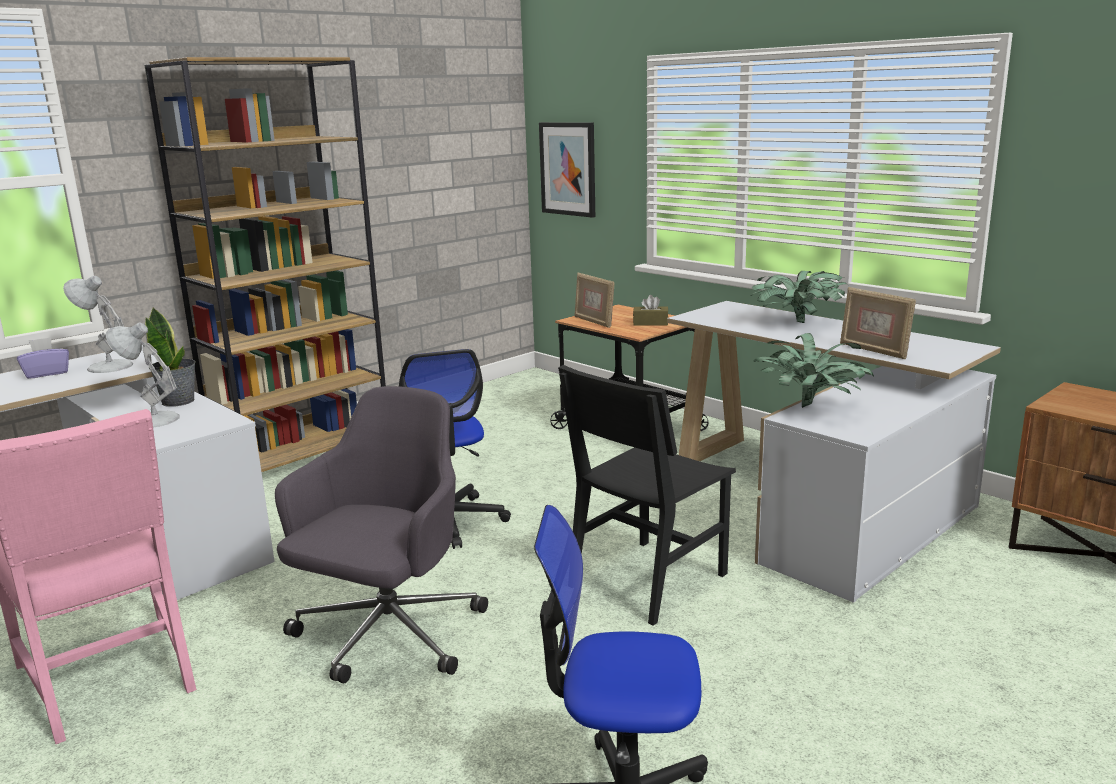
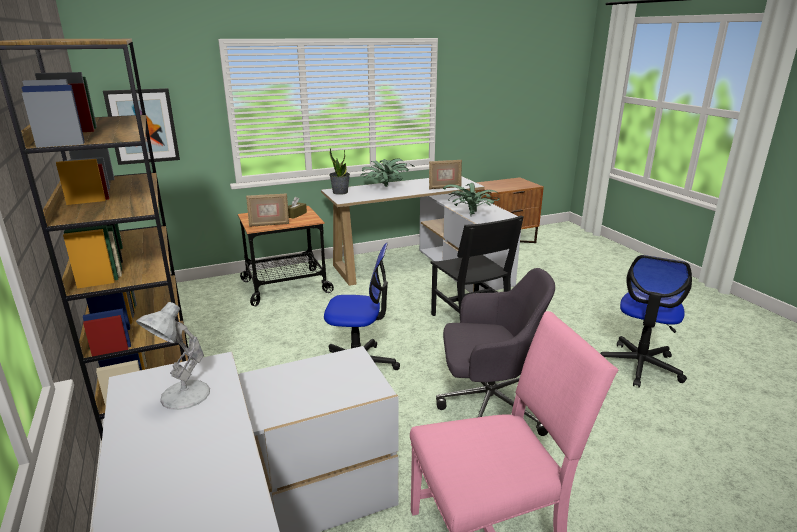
camera: 70 degrees left, 5 degrees up
purple tissue box [17,337,69,379] -> none
white table lamp [106,323,180,427] -> none
potted plant [145,308,196,407] -> potted plant moved to [329,148,350,195]
grey office chair [275,386,488,683] -> grey office chair turned 135 degrees clockwise [436,268,555,436]

